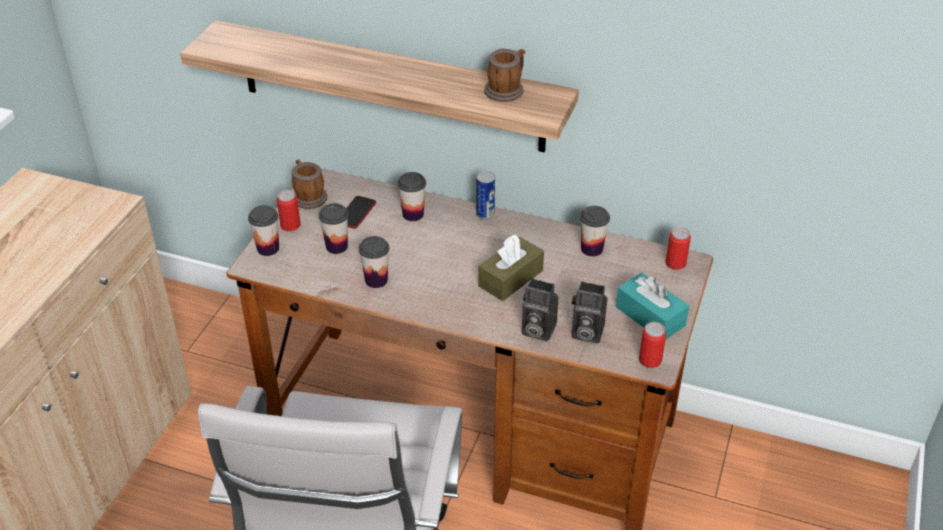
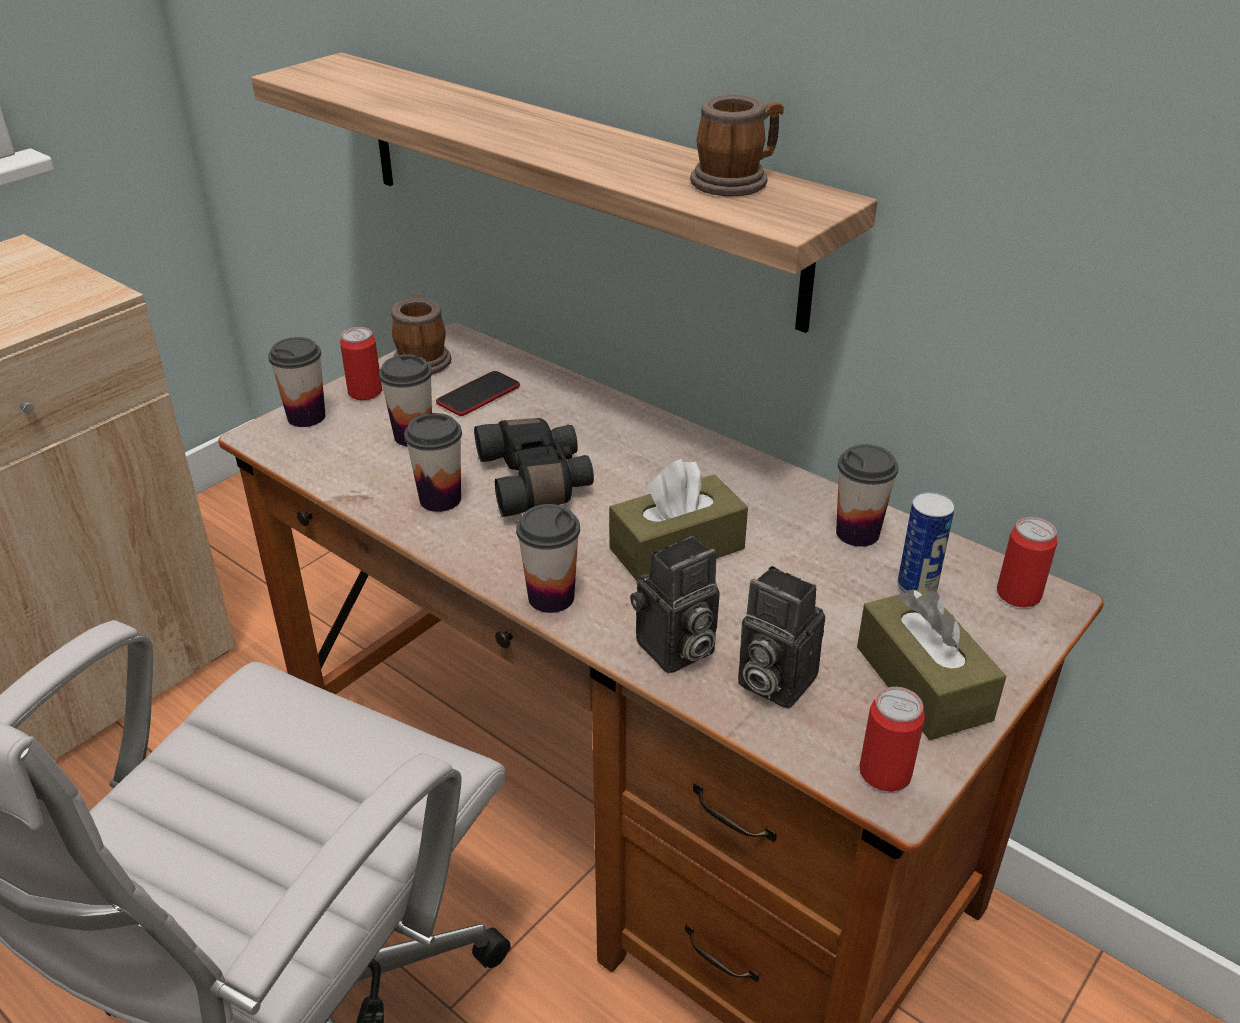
camera: 20 degrees right, 5 degrees down
cup [398,172,426,221] -> cup moved to [516,504,580,613]
can [476,171,495,220] -> can moved to [898,492,955,593]
camera [522,278,558,341] -> camera turned 75 degrees counterclockwise [630,536,720,674]
turquoise tissue box [616,272,689,339] -> brown tissue box [857,587,1006,740]
none -> black binoculars [474,418,594,517]

